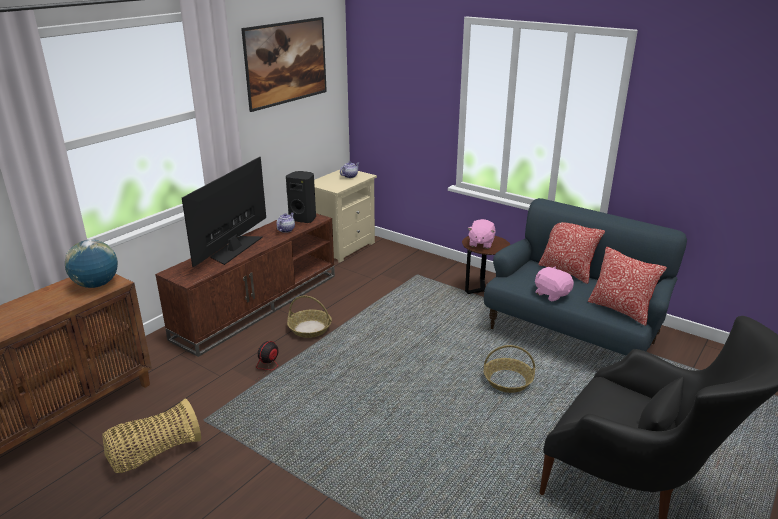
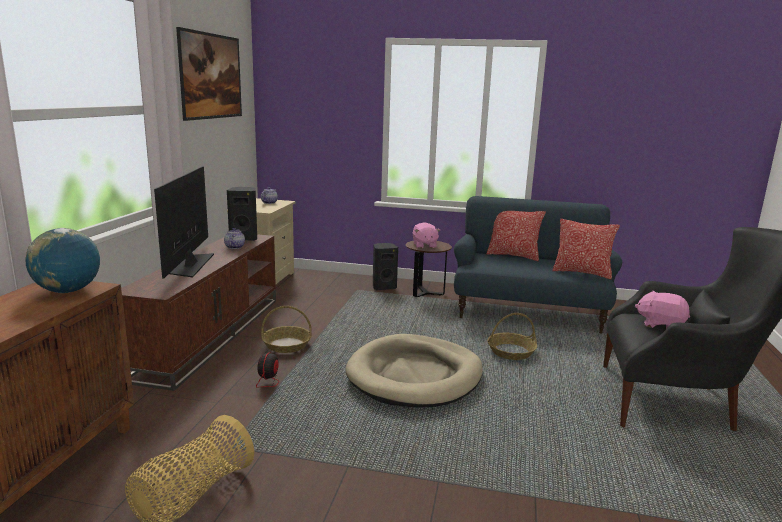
camera: 25 degrees left, 10 degrees down
pink plush toy [535,266,574,301] -> pink plush toy moved to [635,291,690,329]
none -> beige dog bed [346,334,483,408]
none -> black speaker [373,243,398,290]

